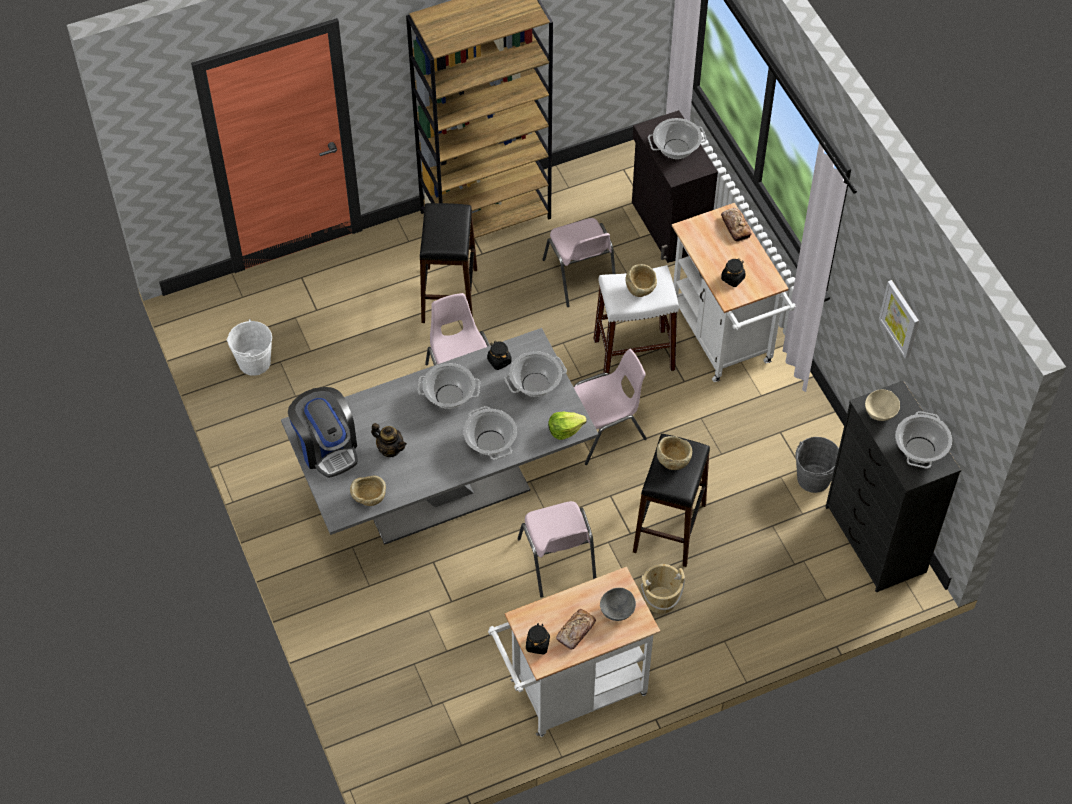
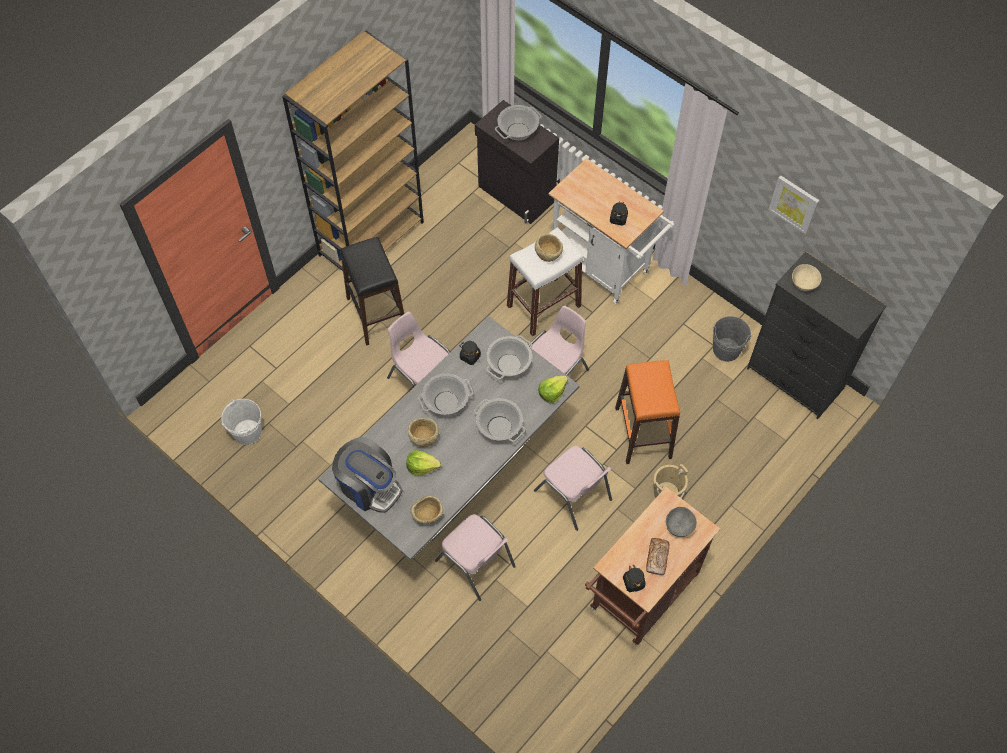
camera: 25 degrees left, 5 degrees up
teapot [371,423,407,457] -> lettuce [406,450,441,475]
white cart [488,567,660,737] -> brown cart [585,487,720,646]
pink chair [542,218,615,307] -> pink chair moved to [435,514,516,601]
black stool [633,434,710,567] -> orange stool [615,360,680,464]
beige bowl [657,436,692,470] -> beige bowl moved to [408,418,439,447]
bread [721,208,752,241] -> none
cooking pot [895,411,952,469] -> none

